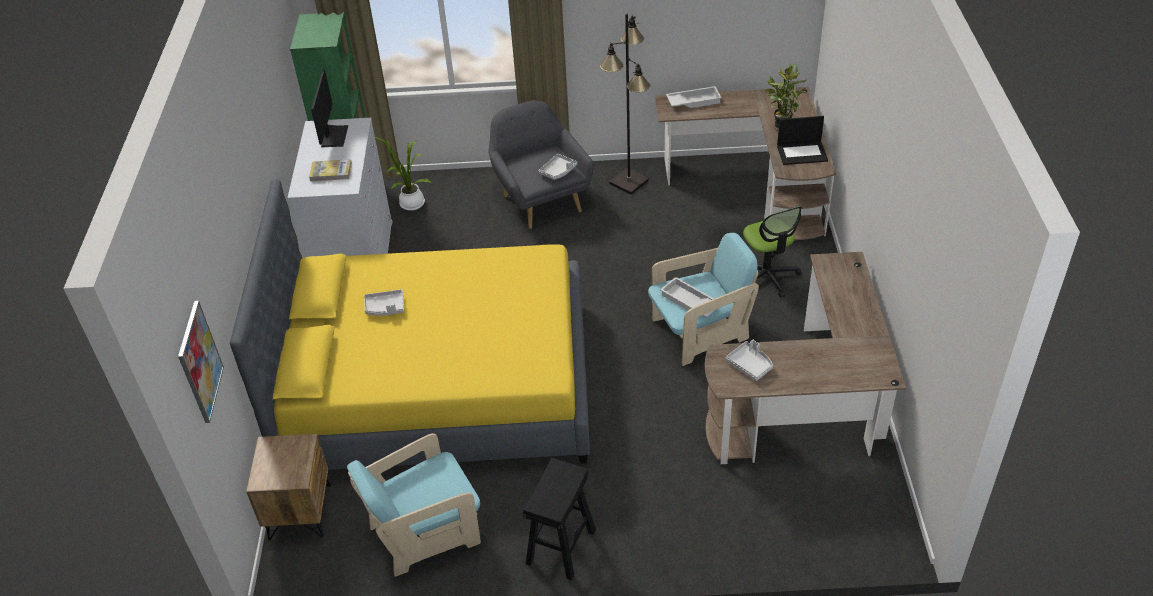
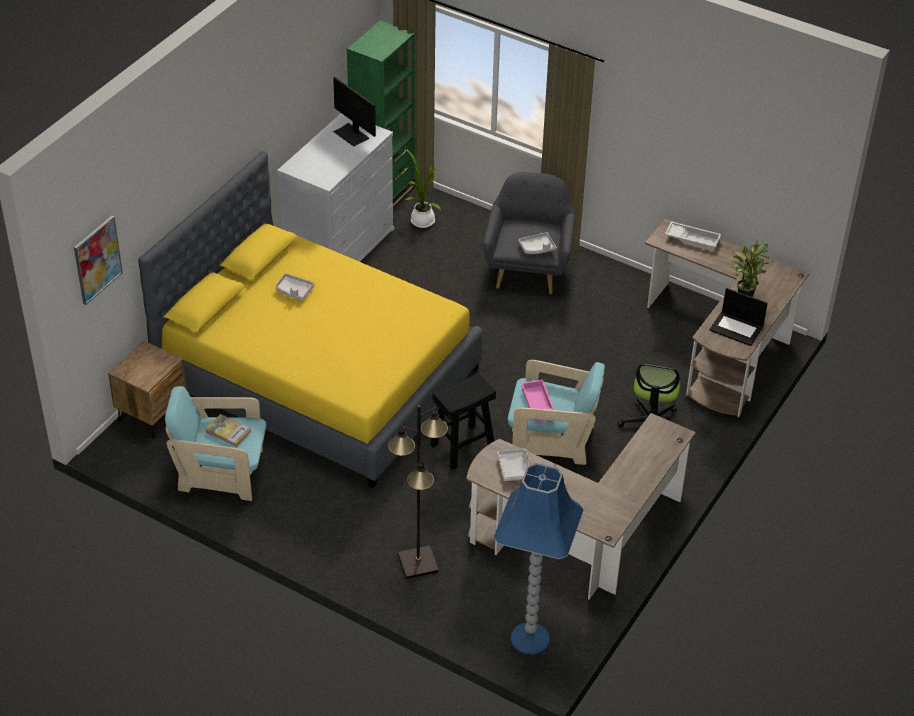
camera: 30 degrees right, 0 degrees up
book [309,159,352,181] -> book moved to [206,414,251,447]
monitor [311,69,348,147] -> monitor turned 105 degrees clockwise [333,77,376,147]
black stool [523,458,596,580] -> black stool moved to [430,372,496,470]
black floor lamp [600,14,650,195] -> black floor lamp moved to [388,405,448,579]
white tray [660,277,715,317] -> pink tray [521,379,555,423]
none -> blue floor lamp [493,463,584,655]

